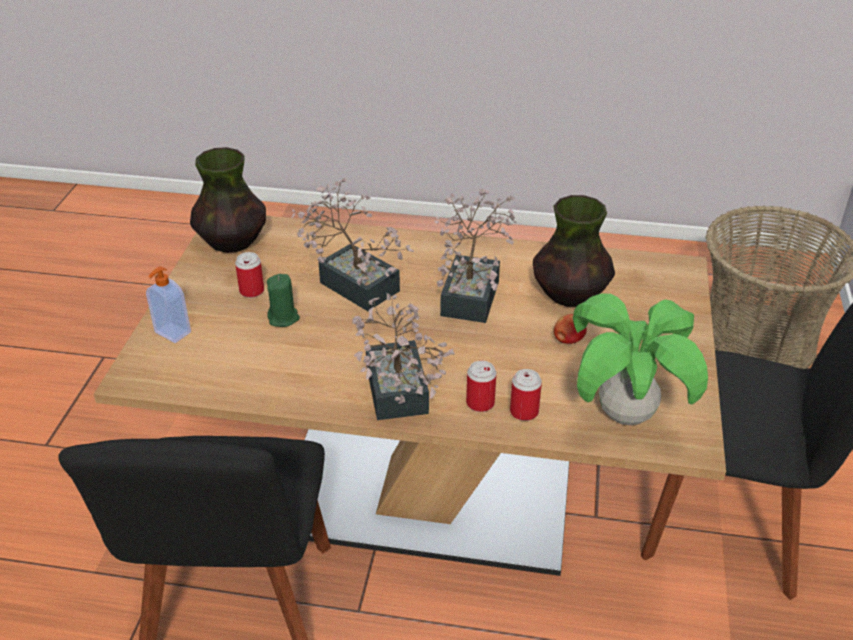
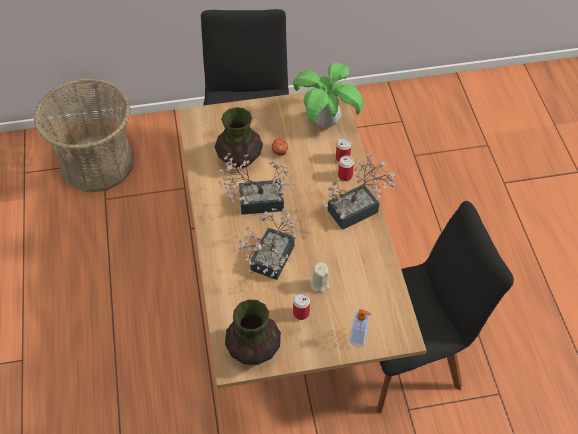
camera: 110 degrees left, 15 degrees up
green candle [267,274,300,327] -> beige candle [309,262,330,293]

